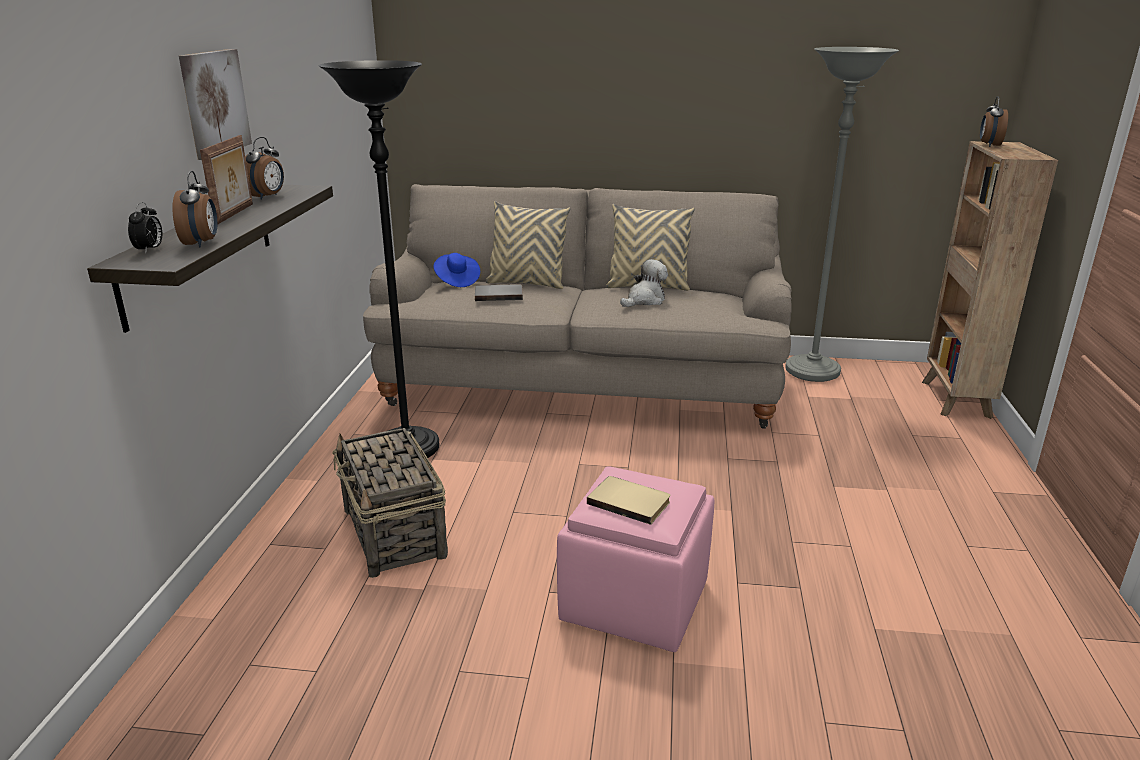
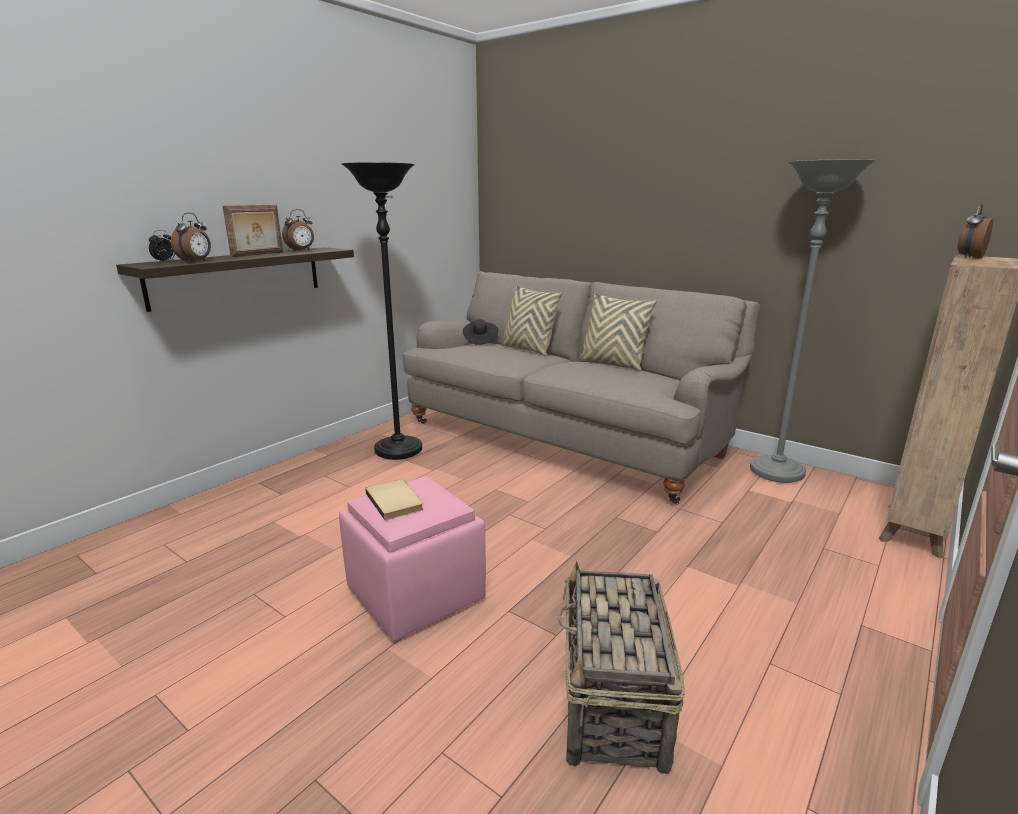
camera: 30 degrees right, 5 degrees down
picture [179,49,252,160] -> none
basket [332,428,448,578] -> basket moved to [557,562,685,774]
blue hat [434,253,480,287] -> black hat [463,319,498,345]
grey book [475,284,523,301] -> none
plush toy [620,259,668,307] -> none

